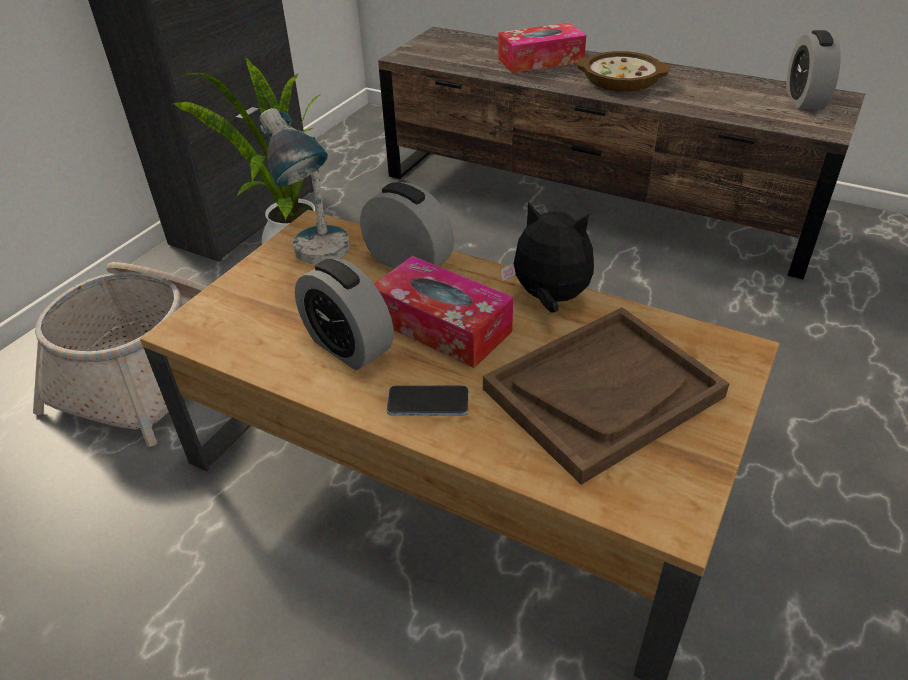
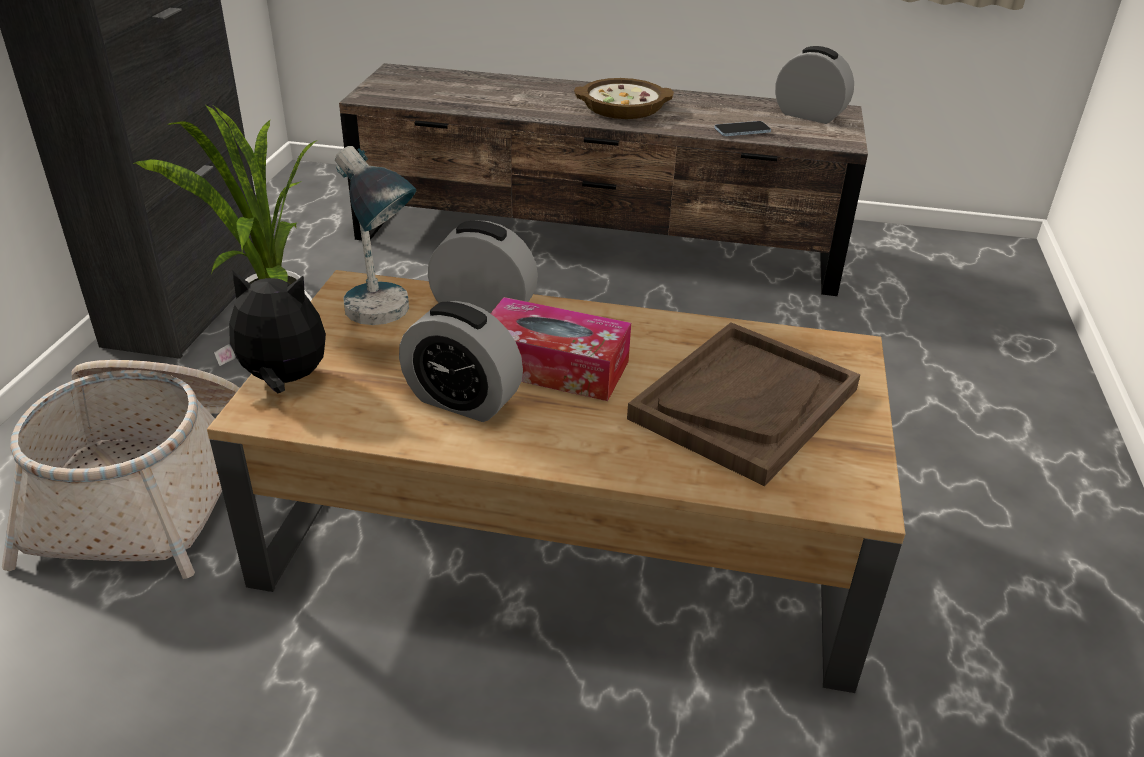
camera: 20 degrees left, 5 degrees down
phone [387,385,469,416] -> phone moved to [714,121,771,136]
tissue box [498,23,586,73] -> none
plush toy [500,202,594,312] -> plush toy moved to [214,270,326,393]
alarm clock [786,30,841,109] -> alarm clock turned 135 degrees clockwise [775,46,854,124]

